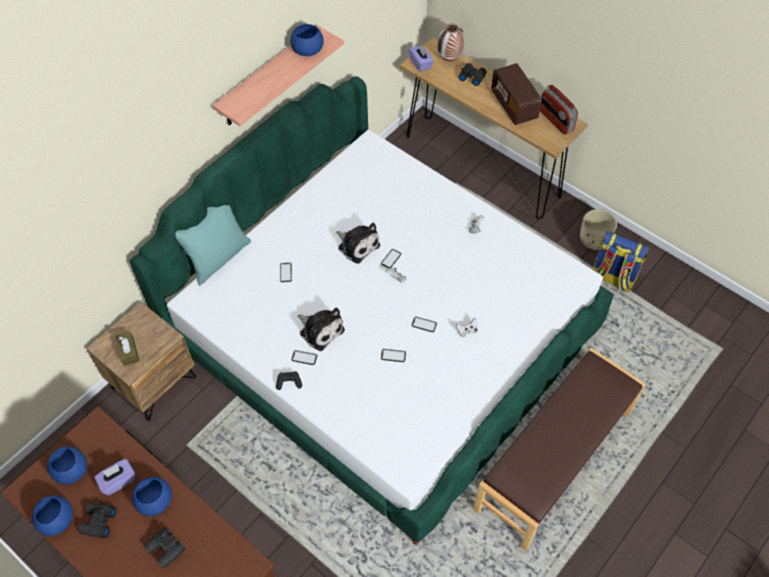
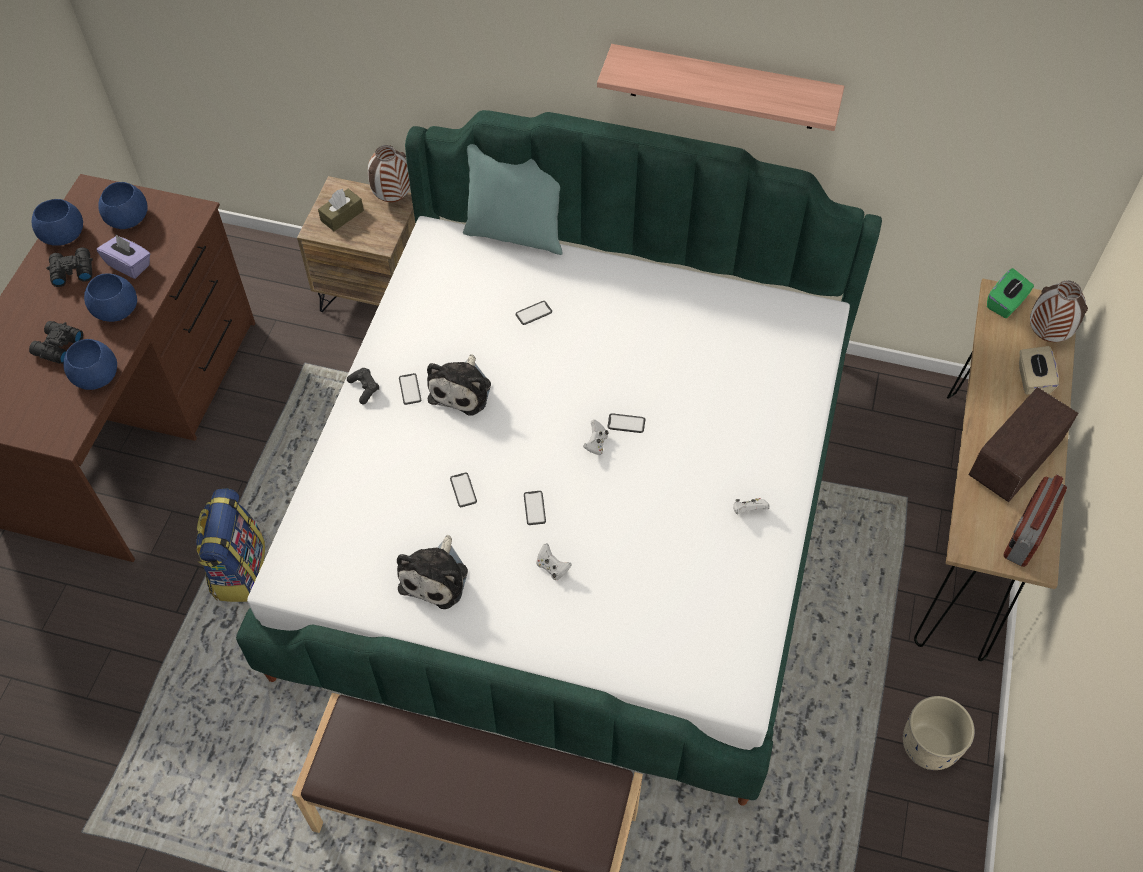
camera: 65 degrees right, 0 degrees up
blue bowl [290,24,324,56] -> blue bowl moved to [63,339,117,390]
plush toy [336,223,380,264] -> plush toy moved to [397,535,468,609]
purple tissue box [409,46,434,72] -> green tissue box [987,268,1034,318]
black binoculars [458,63,487,86] -> beige tissue box [1019,346,1059,395]
backpack [593,231,649,292] -> backpack moved to [196,488,265,602]
none -> vase [368,145,410,202]

